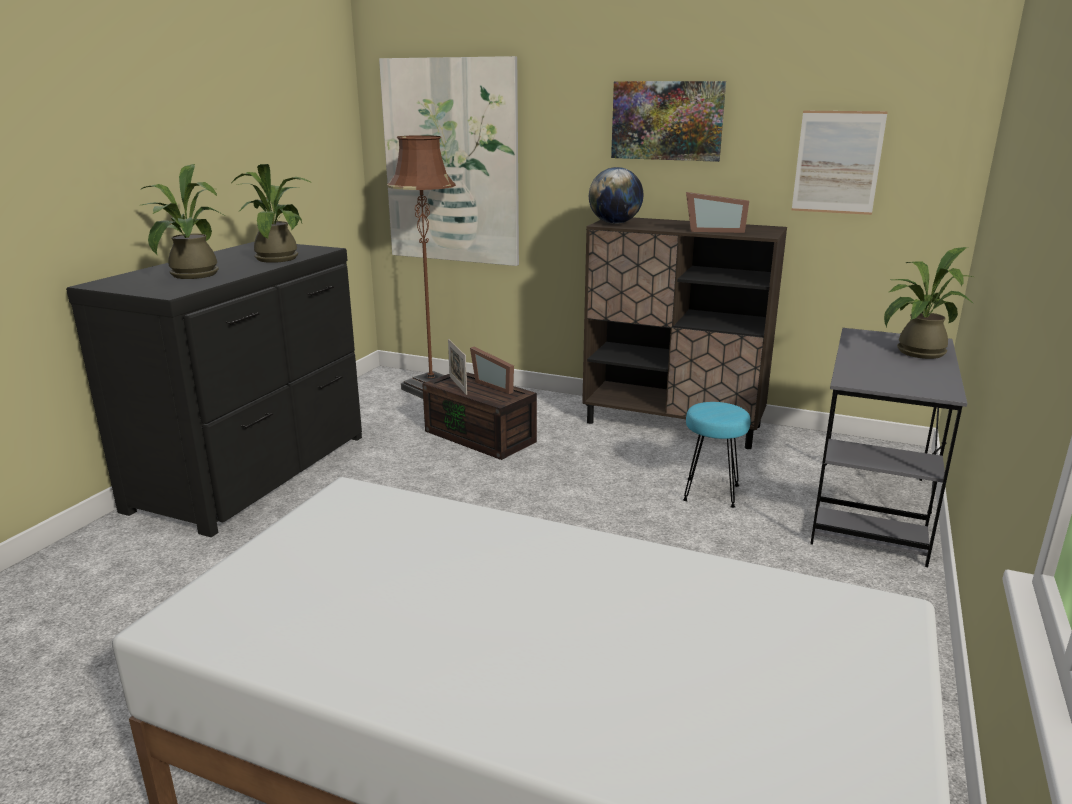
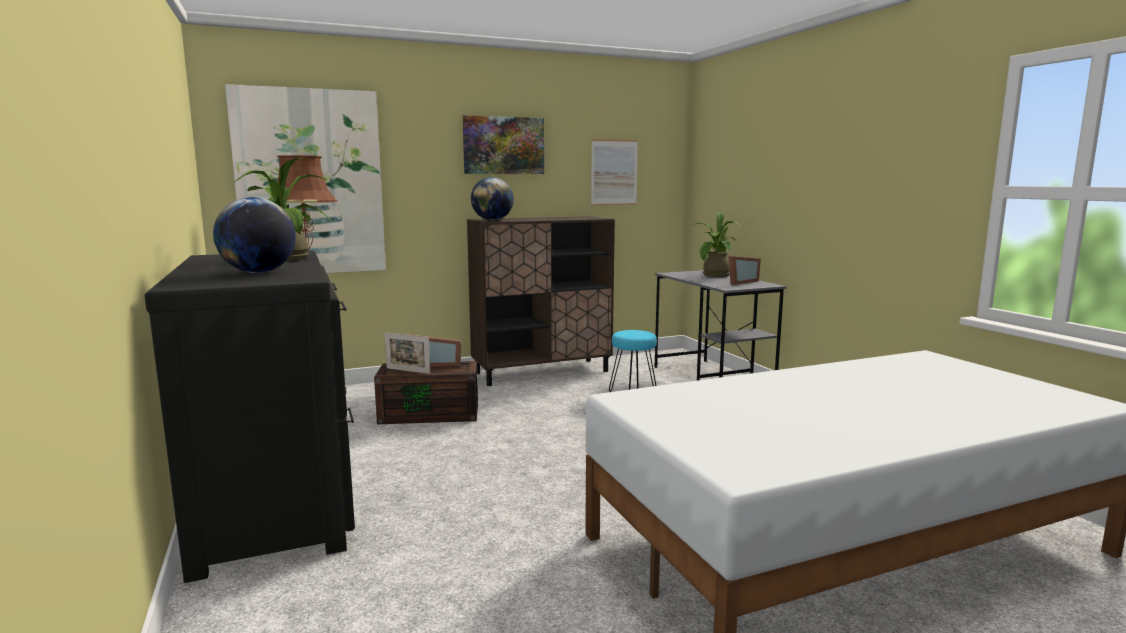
camera: 45 degrees left, 10 degrees down
potted plant [141,164,224,279] -> globe [213,197,296,273]
picture frame [686,192,749,233] -> picture frame moved to [728,256,761,285]

